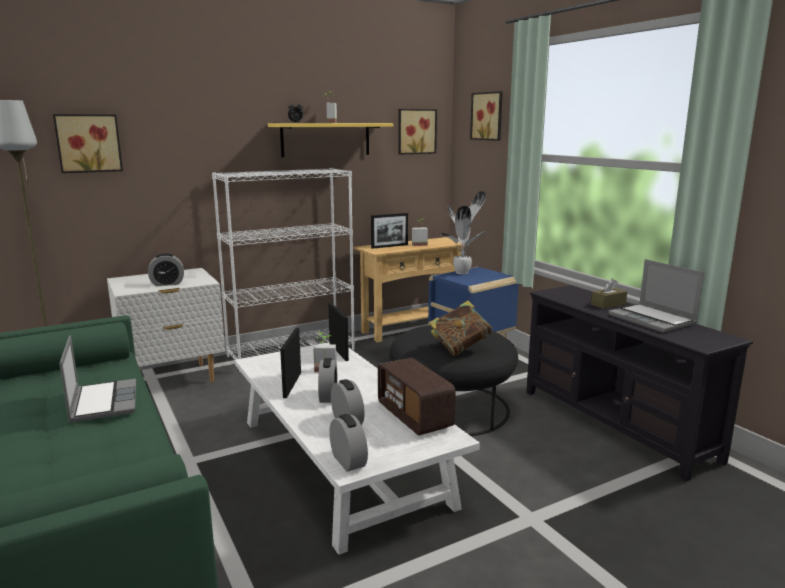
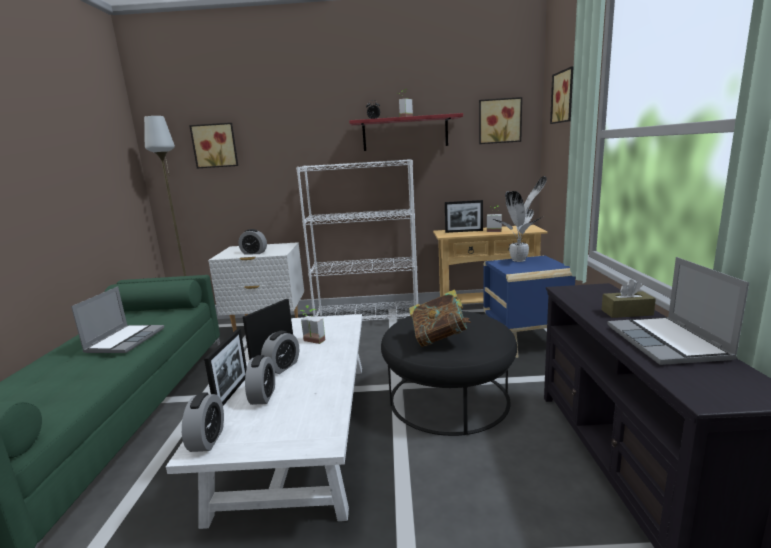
camera: 30 degrees right, 0 degrees up
yellow shelf [268,123,393,157] -> red shelf [349,113,463,151]
picture frame [328,303,349,361] -> picture frame moved to [204,329,247,406]
radio [378,358,456,436] -> none

